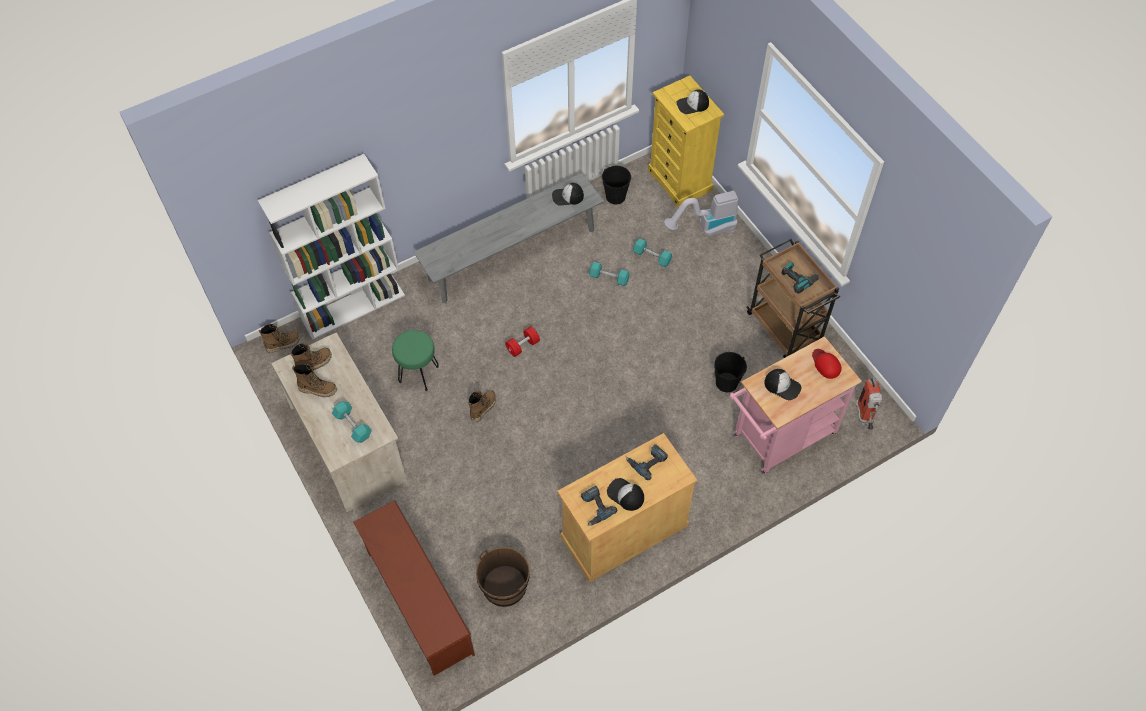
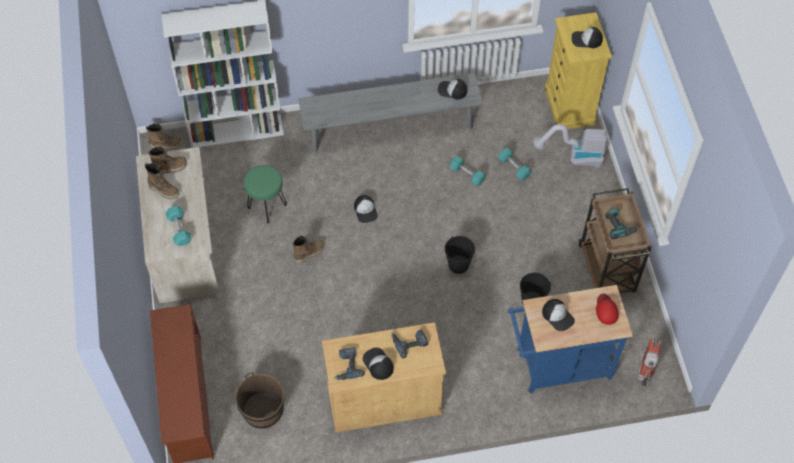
camera: 20 degrees right, 0 degrees up
red dumbbell [505,326,540,357] -> cap [354,195,378,223]
black bucket [602,166,631,204] -> black bucket moved to [445,236,475,274]
pink cart [730,336,862,474] -> blue cart [508,285,633,393]

